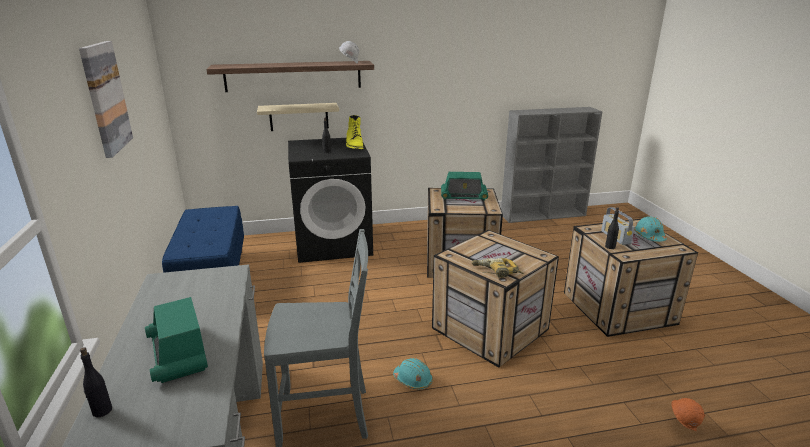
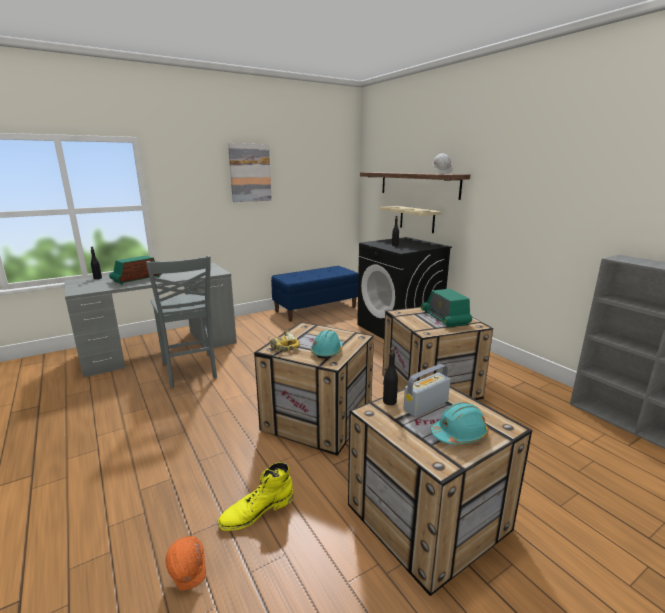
camera: 70 degrees right, 5 degrees down
yellow boot [346,115,363,149] -> yellow boot moved to [218,462,294,531]
turquoise hard hat [393,358,433,389] -> turquoise hard hat moved to [311,330,343,359]

